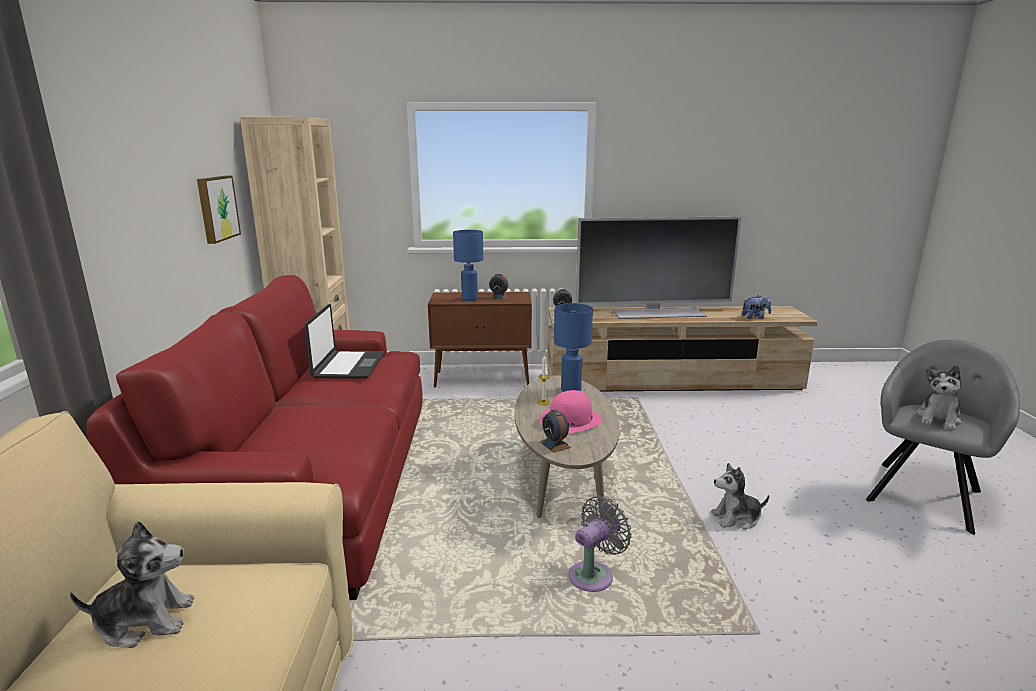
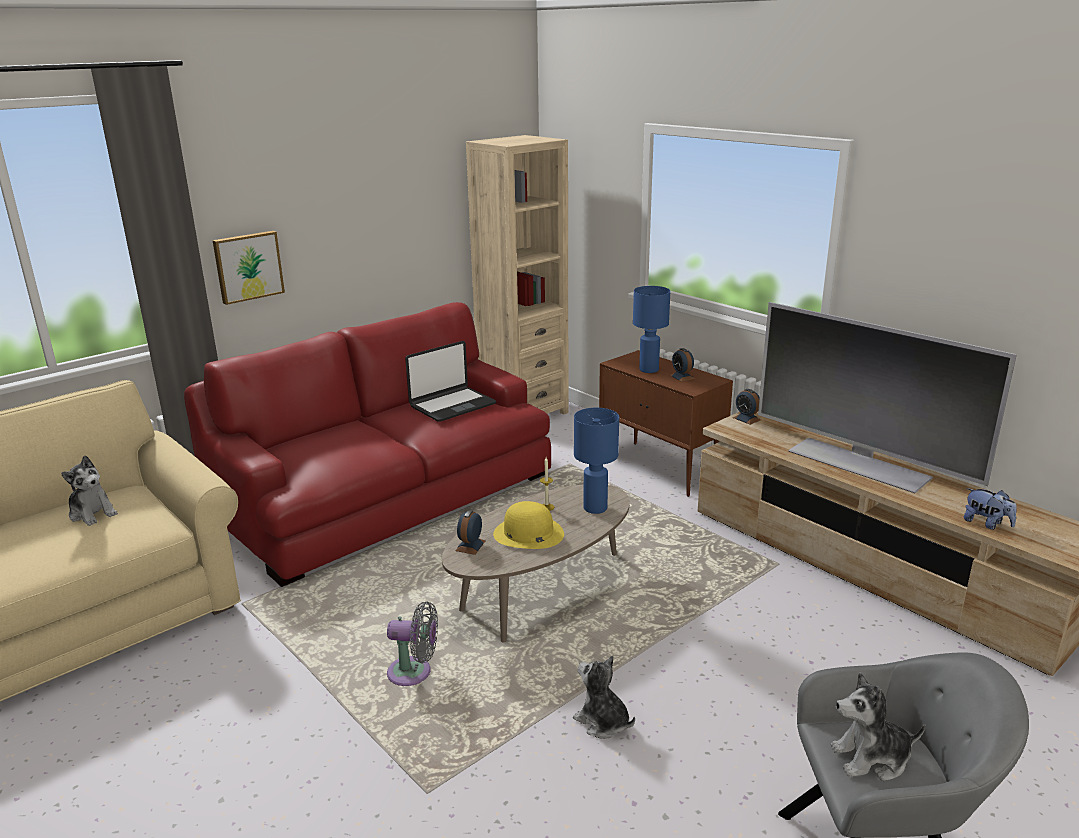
camera: 50 degrees right, 5 degrees up
picture [197,176,241,244] -> picture moved to [212,231,285,305]
pink hat [540,390,602,433] -> yellow hat [493,501,564,549]

